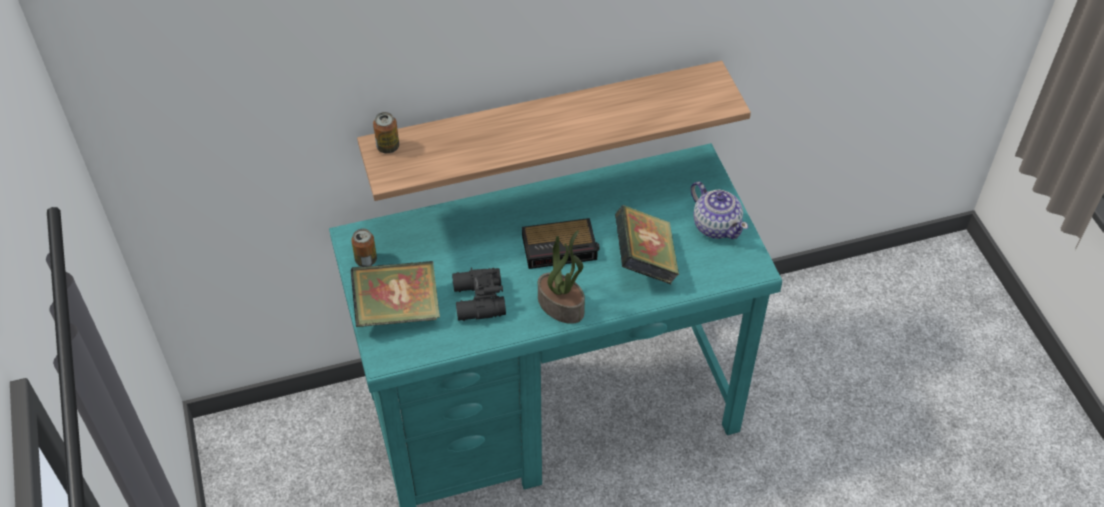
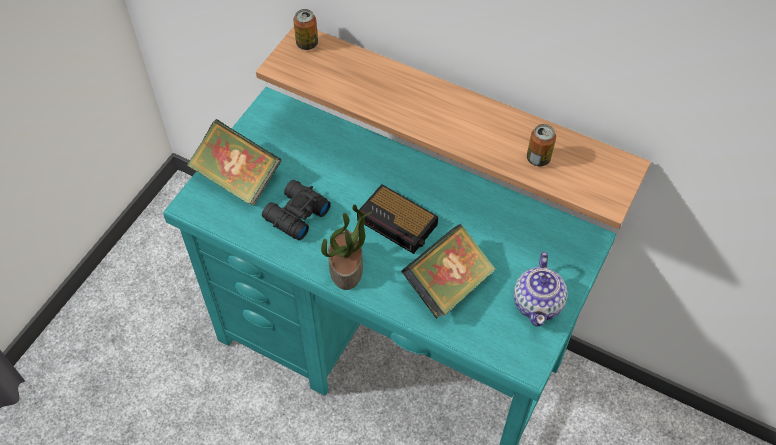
camera: 45 degrees right, 5 degrees up
can [351,229,377,267] -> can moved to [527,124,556,167]

